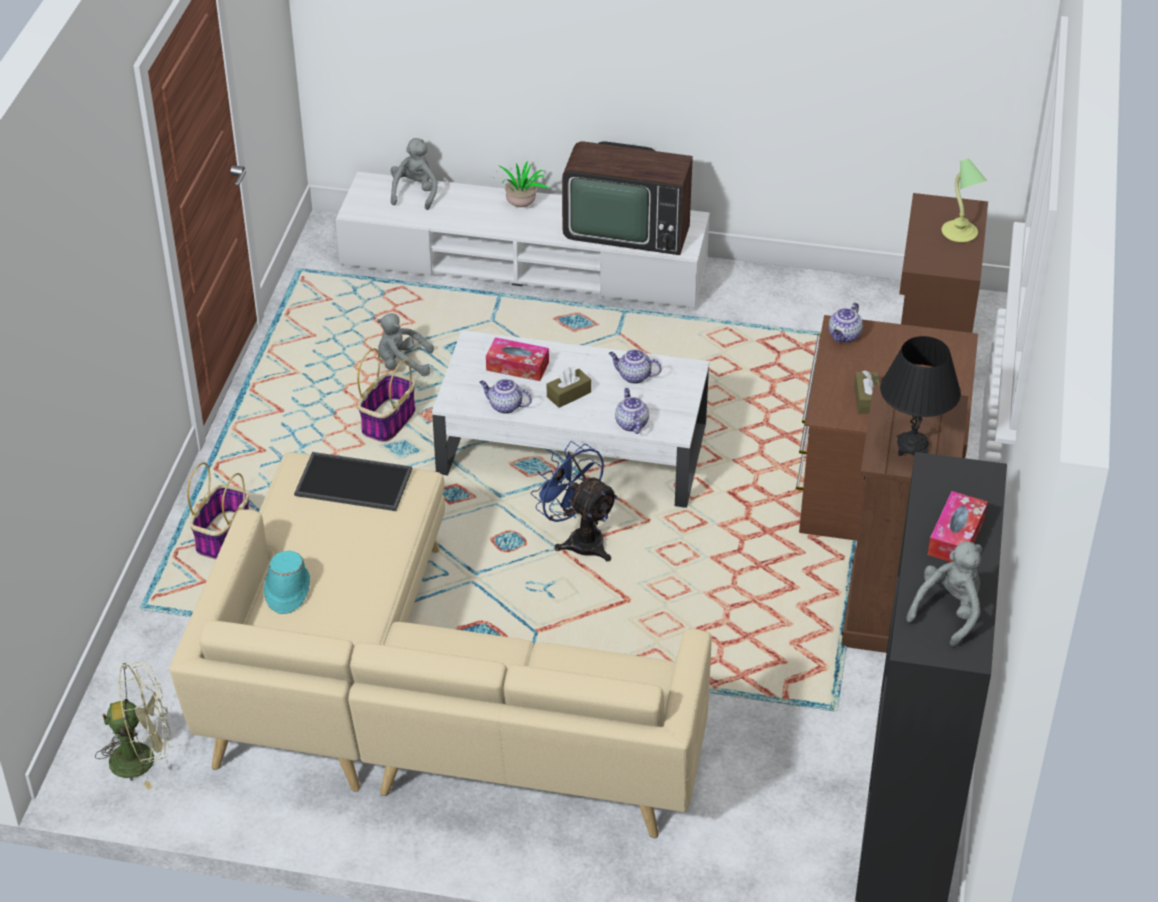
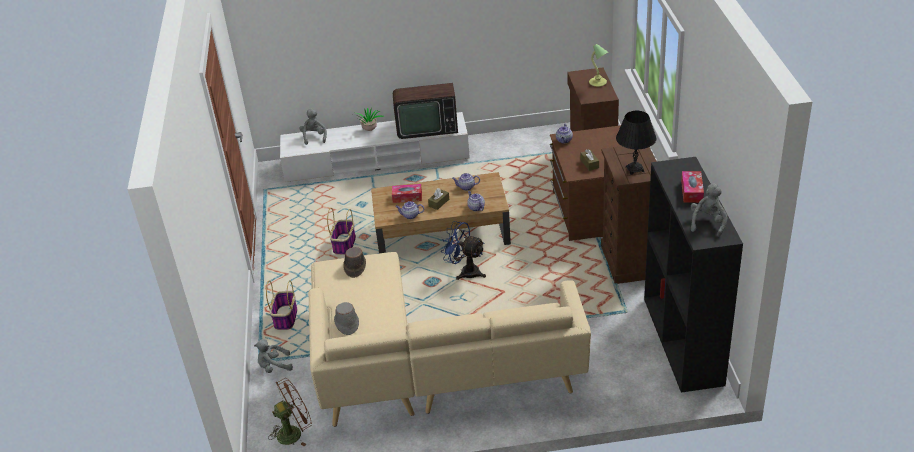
camera: 15 degrees left, 5 degrees down
green fan [95,661,171,790] -> brown fan [268,378,312,447]
turquoise hat [264,551,310,614] -> grey hat [334,302,359,335]
tray [294,452,412,511] -> brown hat [343,247,366,278]
grey plush toy [377,313,434,376] -> grey plush toy moved to [254,339,293,373]
white coffee table [432,330,709,508] -> brown coffee table [371,172,511,253]

